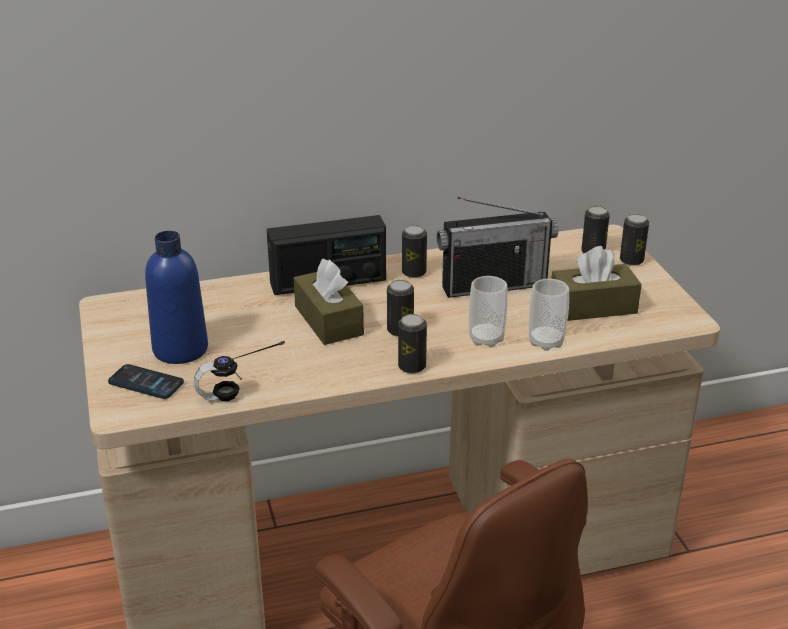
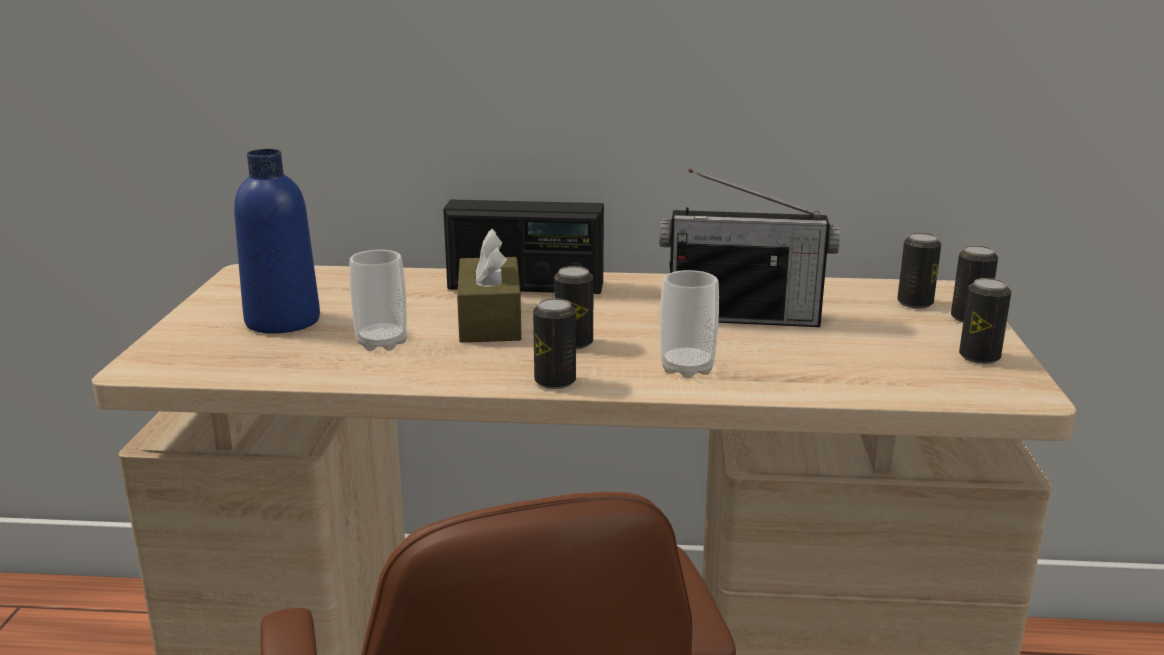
camera: 20 degrees right, 10 degrees down
phone [108,364,184,399] -> none
headphones [194,341,285,401] -> none
can [402,225,427,278] -> can moved to [959,278,1011,364]
cup [529,279,569,351] -> cup moved to [350,250,407,351]
brown tissue box [552,246,642,321] -> none

